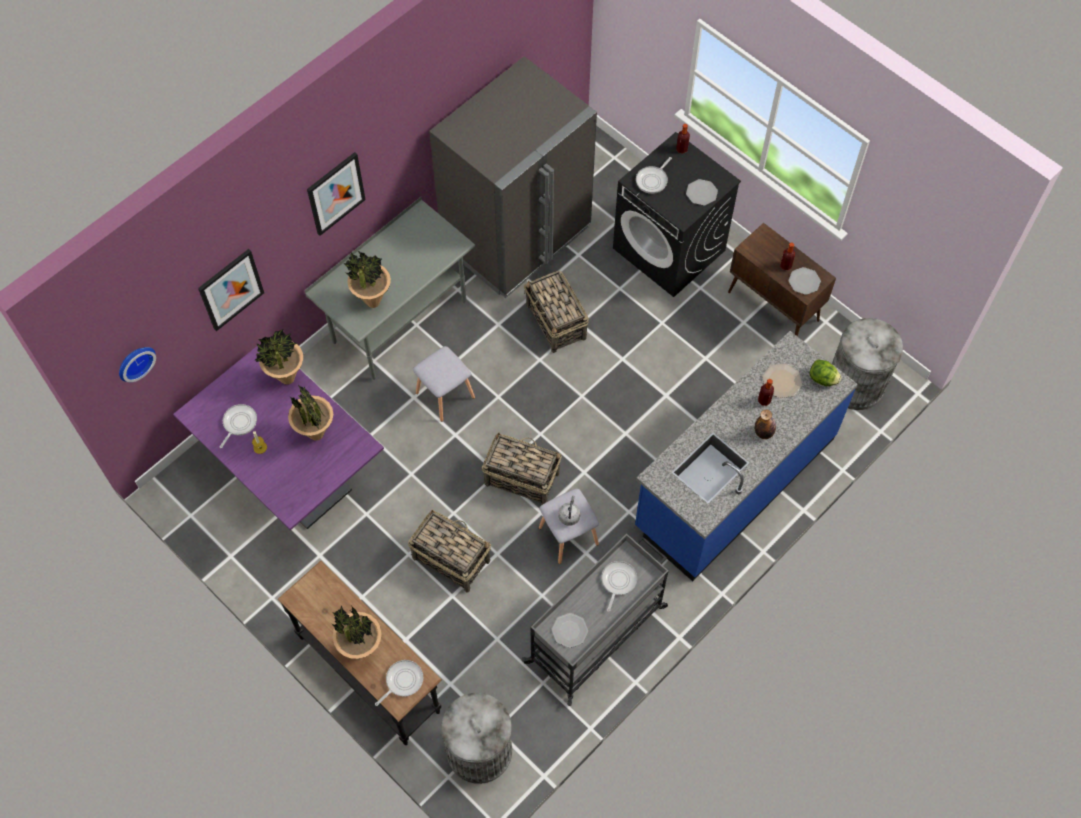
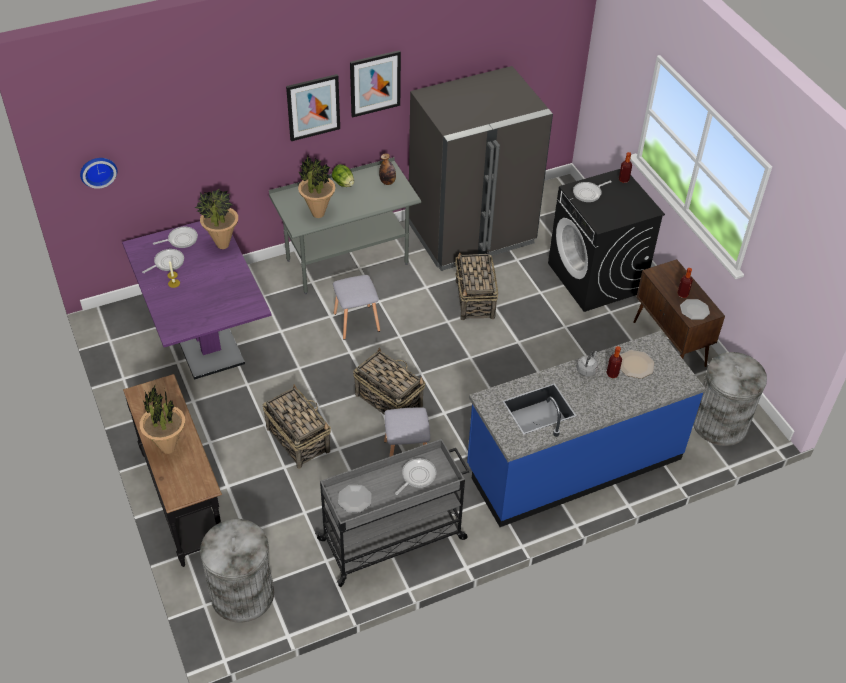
camera: 20 degrees right, 15 degrees down
picture [198,249,264,331] -> picture moved to [350,50,401,118]
potted plant [288,385,333,441] -> none
frying pan [375,660,423,706] -> frying pan moved to [153,227,198,248]
grey kettle [559,496,580,526] -> grey kettle moved to [576,351,598,376]
plate [686,179,718,206] -> none
bottle [755,409,776,439] -> bottle moved to [379,153,396,185]
lettuce [809,359,842,386] -> lettuce moved to [332,164,354,187]

